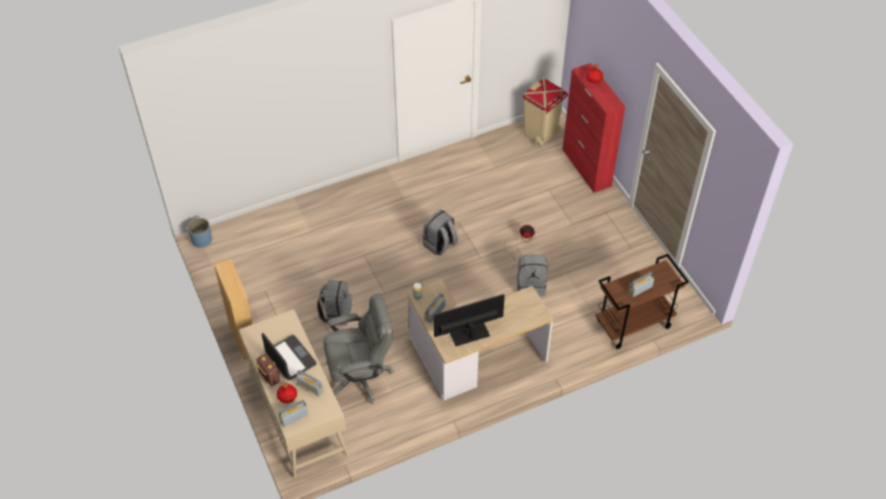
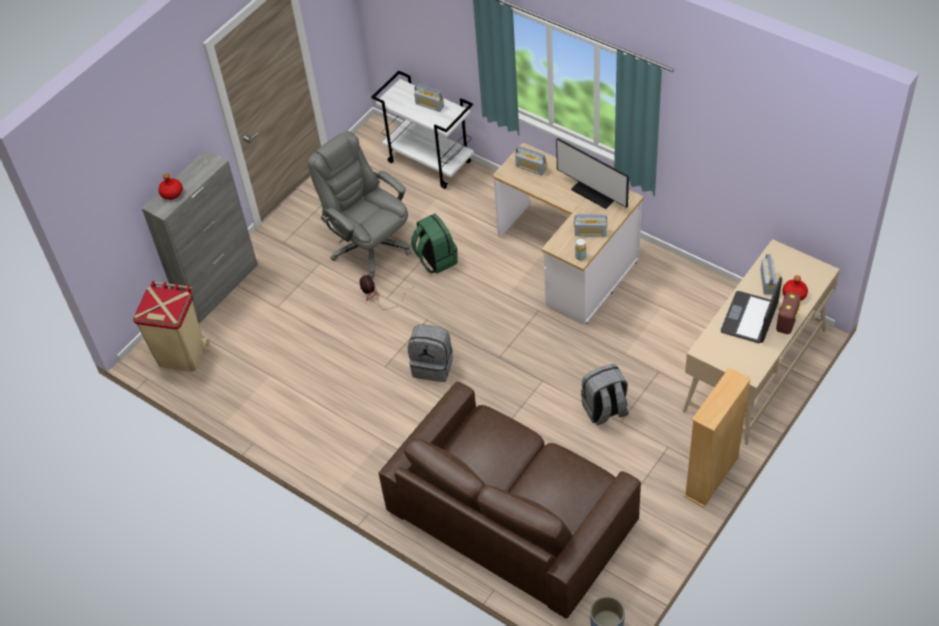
camera: 115 degrees left, 0 degrees up
radio [279,400,308,427] -> radio moved to [515,146,547,175]
grey office chair [323,293,394,404] -> grey office chair moved to [308,131,412,279]
grey backpack [517,255,548,296] -> green backpack [411,214,458,274]
red cabinet [563,63,625,193] -> grey cabinet [142,149,258,323]
brown cart [595,254,689,349] -> white cart [371,71,474,189]
none -> brown sofa [379,382,641,619]

